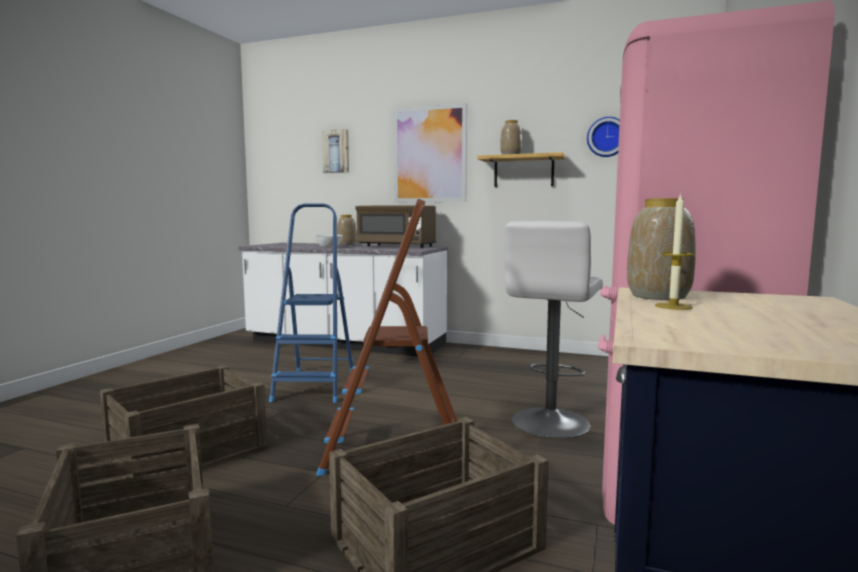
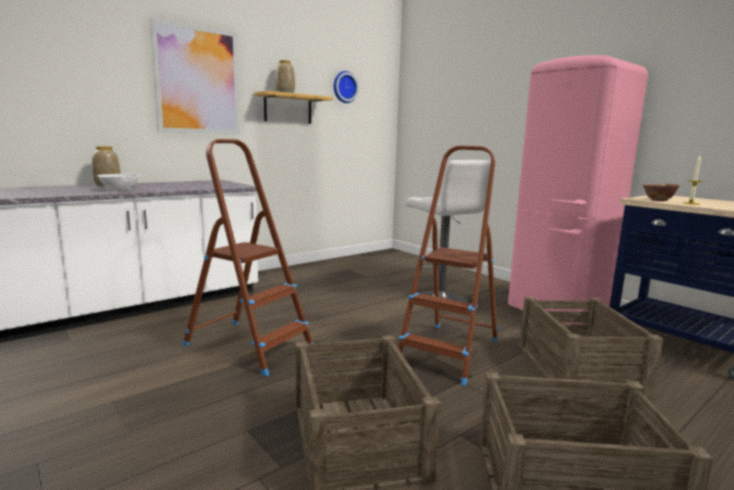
camera: 60 degrees left, 5 degrees up
blue step ladder [269,204,353,403] -> brown step ladder [183,139,313,376]
picture [322,129,349,173] -> none
brown microwave [355,205,436,248] -> none
vase [627,198,696,300] -> bowl [643,184,680,201]

